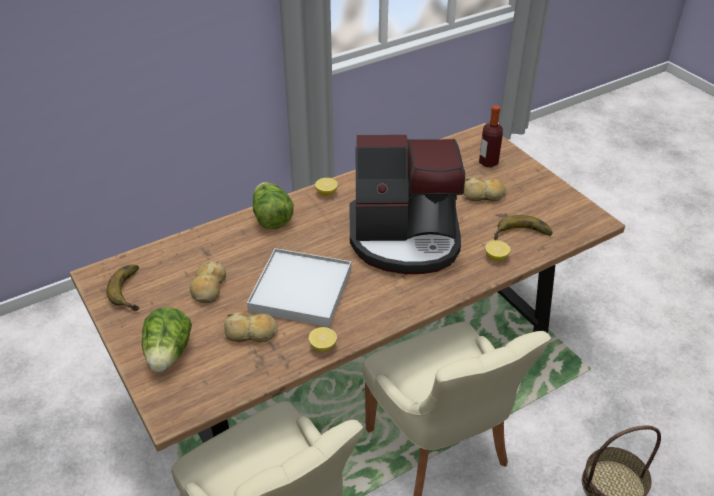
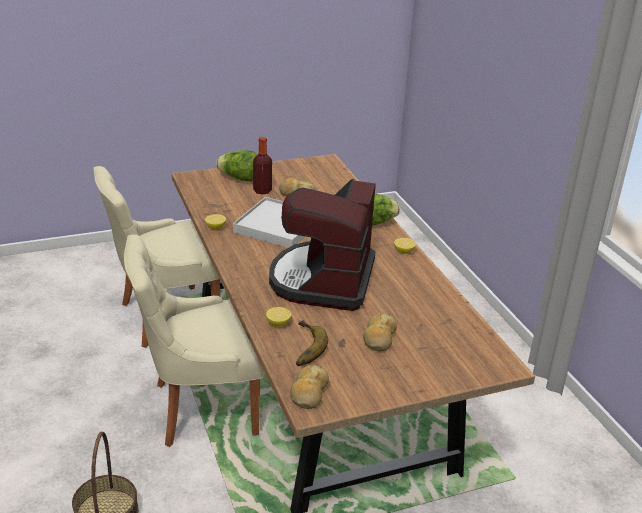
camera: 100 degrees right, 10 degrees down
banana [107,265,139,311] -> none
bread [224,312,278,342] -> bread moved to [290,365,329,409]
bottle [479,105,503,167] -> bottle moved to [253,137,272,195]

